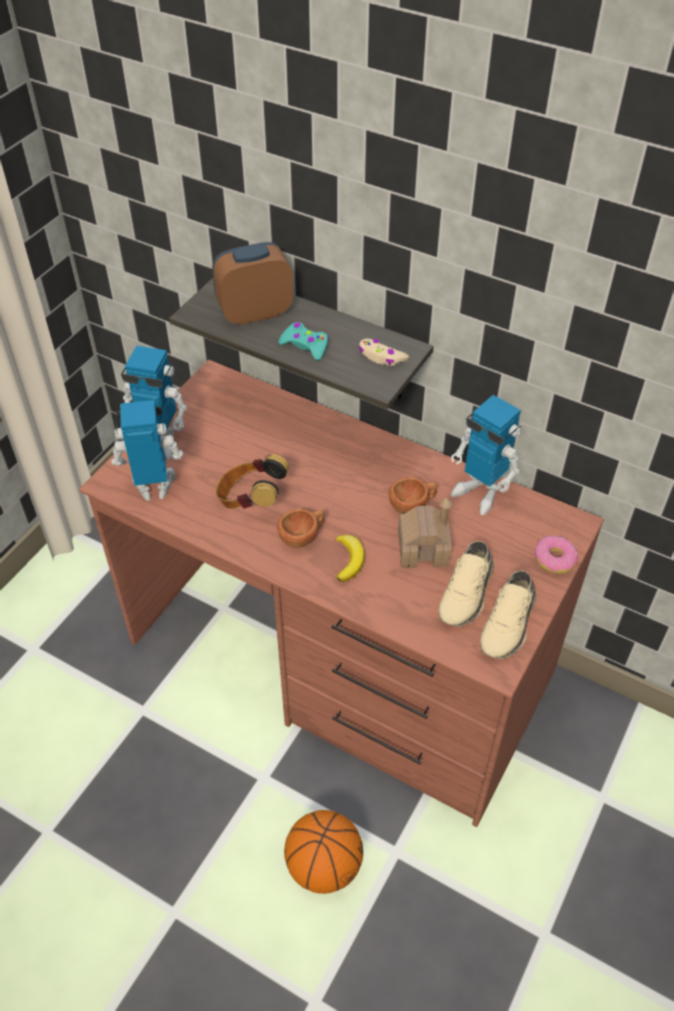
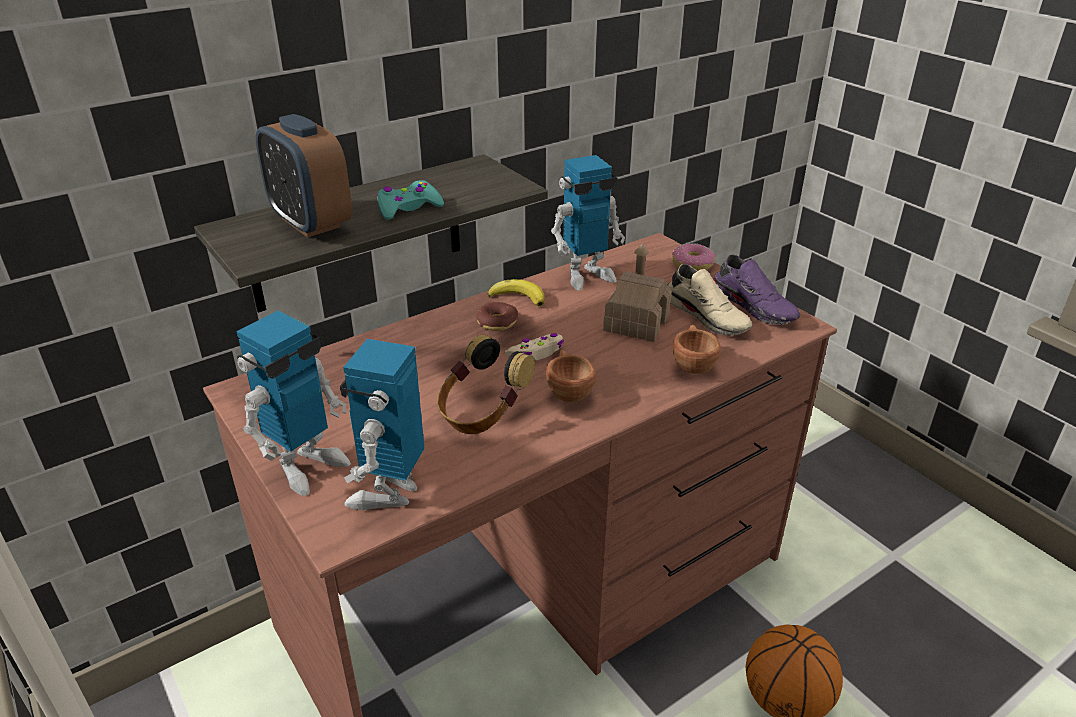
camera: 65 degrees left, 15 degrees down
alarm clock [212,242,293,325] -> alarm clock turned 45 degrees counterclockwise [255,114,352,237]
banana [335,535,365,582] -> banana moved to [487,279,545,306]
beige game controller [358,338,409,366] -> beige game controller moved to [505,333,564,360]
brown cup [389,477,438,514] -> brown cup moved to [673,325,721,374]
beige shoe [480,570,536,659] -> purple shoe [713,255,800,325]
none -> donut [476,302,518,331]

